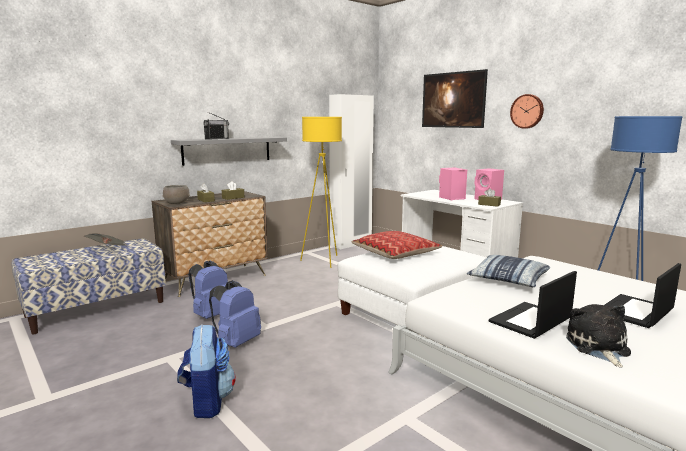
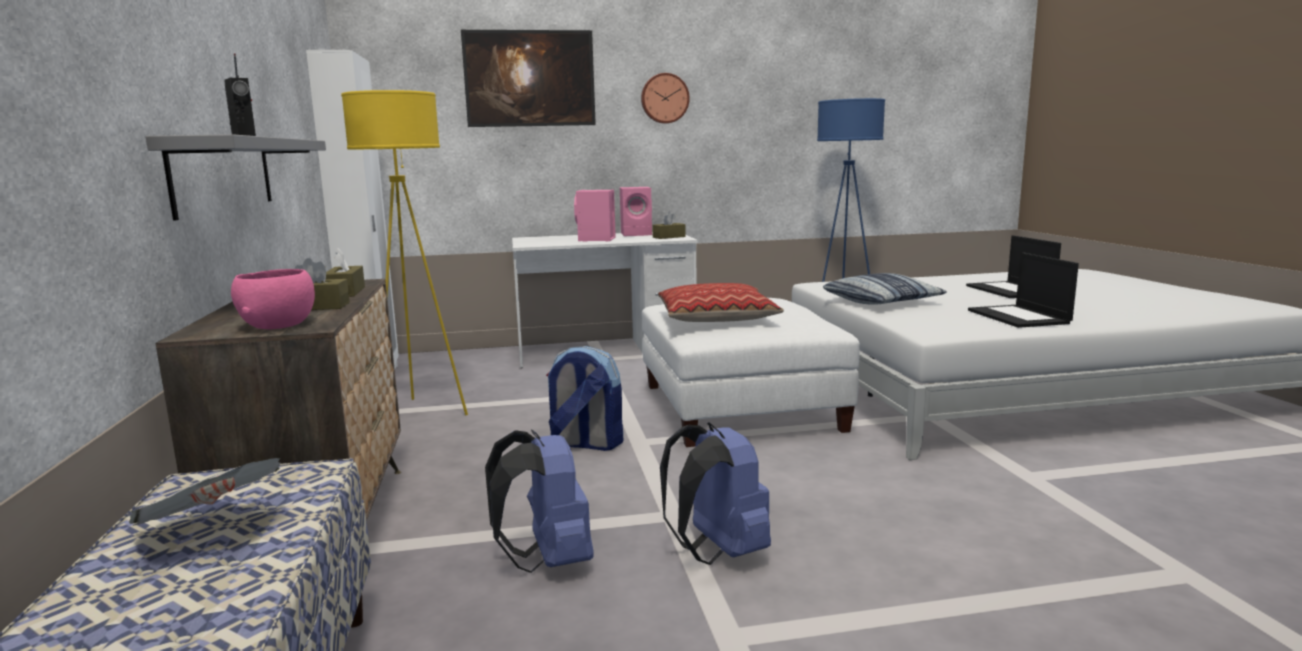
camera: 60 degrees left, 0 degrees up
grey bowl [163,185,190,204] -> pink bowl [231,269,315,330]
backpack [177,324,236,418] -> backpack moved to [546,346,623,451]
plush toy [566,304,631,368] -> none

